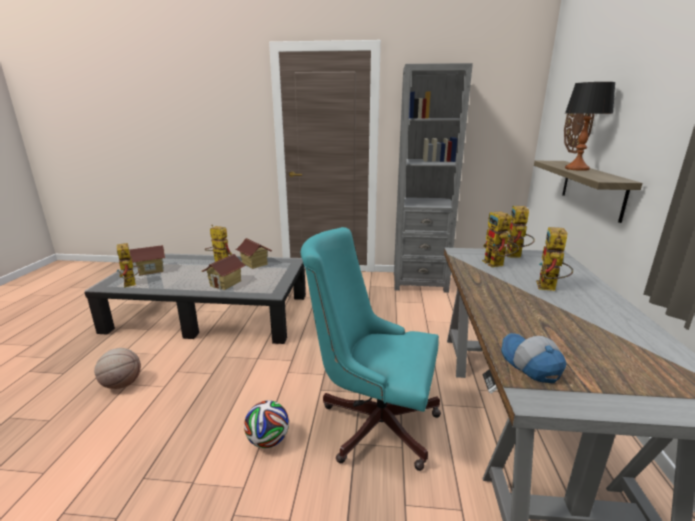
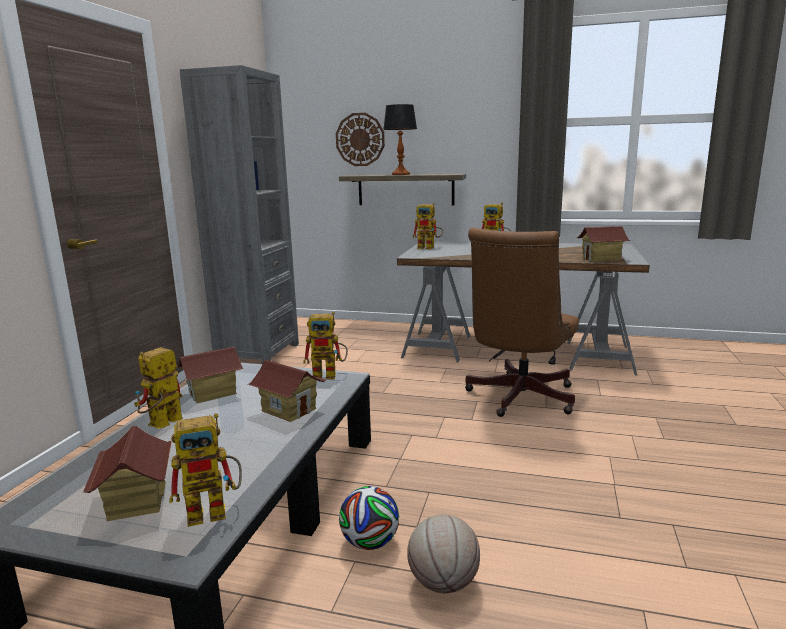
camera: 80 degrees left, 5 degrees down
football [244,400,289,448] -> football moved to [339,486,399,550]
turquoise office chair [300,227,441,471] -> brown office chair [465,228,579,417]
toy robot [482,212,519,267] -> toy robot moved to [303,312,348,379]
cap [501,333,566,383] -> toy house [577,226,631,262]

